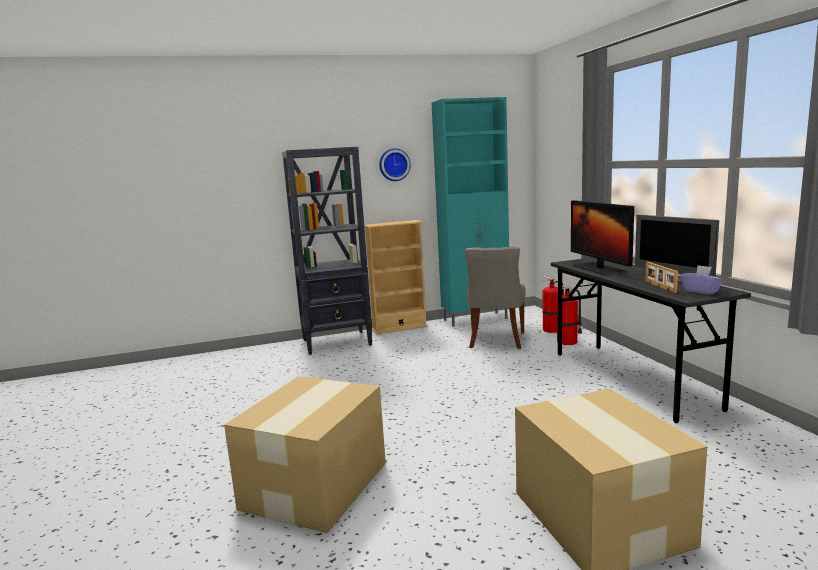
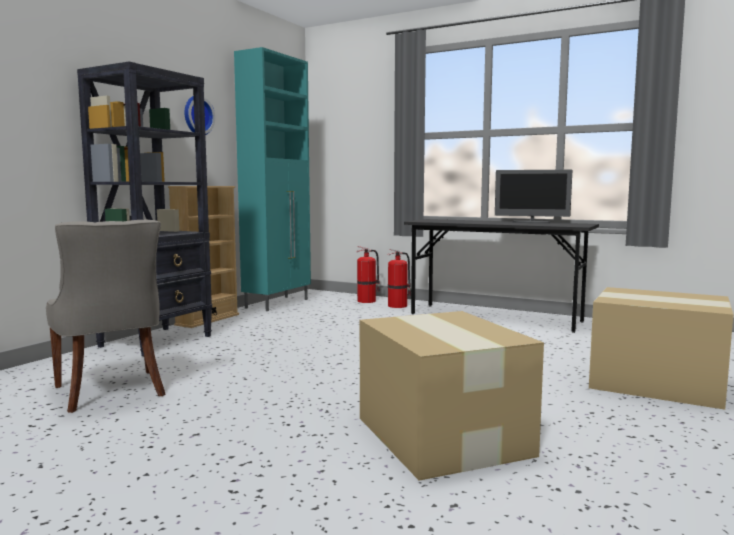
camera: 45 degrees left, 5 degrees down
grey chair [465,247,526,349] -> grey chair moved to [46,220,166,413]
monitor [571,200,634,275] -> none
picture frame [645,262,678,293] -> none
purple tissue box [681,265,723,295] -> none

